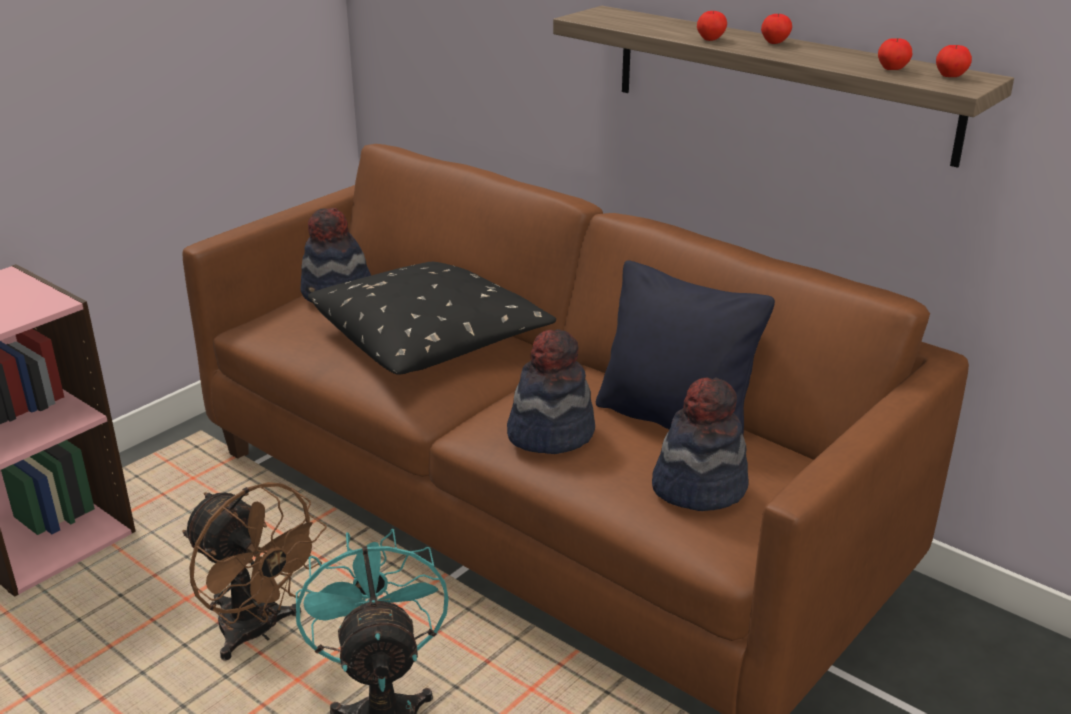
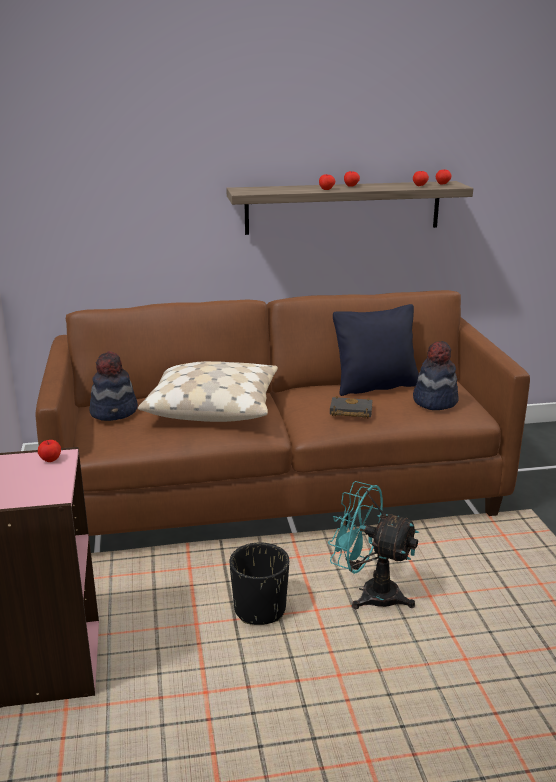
camera: 50 degrees left, 5 degrees down
brown fan [182,482,326,660] -> black planter [230,542,289,625]
black pillow [308,262,556,375] -> beige pillow [138,361,278,422]
hat [507,329,595,454] -> black book [330,396,373,418]
none -> apple [38,440,61,462]

